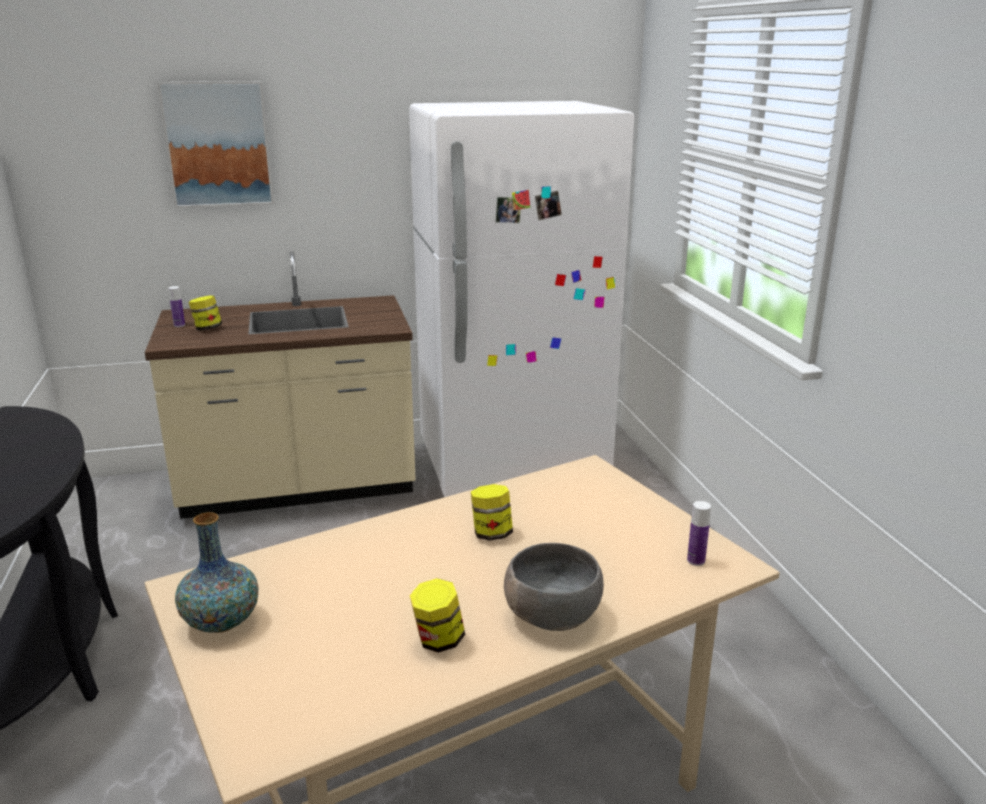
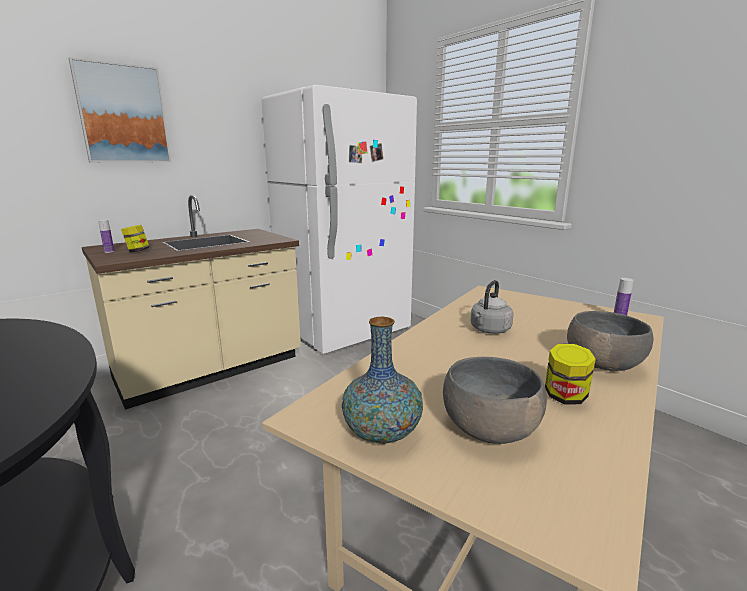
camera: 25 degrees left, 5 degrees down
jar [471,484,513,541] -> grey kettle [471,280,513,334]
none -> grey bowl [443,357,547,444]

